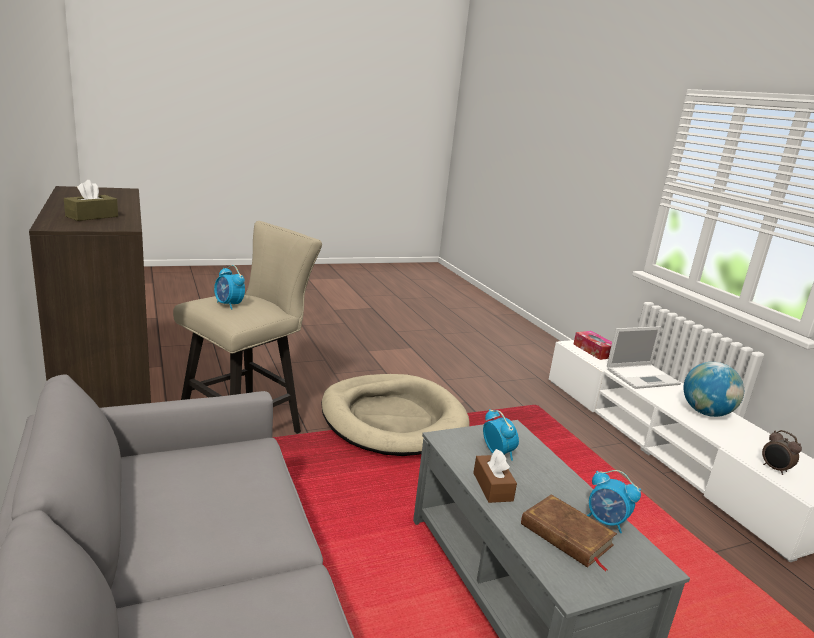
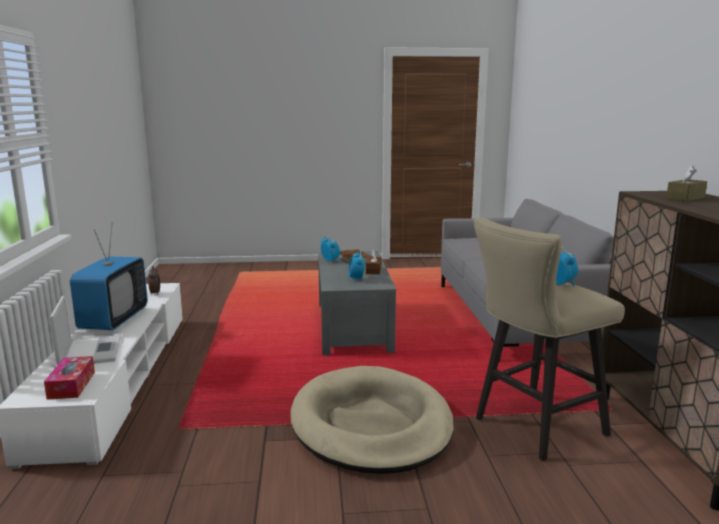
camera: 160 degrees left, 5 degrees down
laptop [607,326,681,389] -> laptop turned 75 degrees clockwise [50,295,121,365]
globe [683,362,744,417] -> television [70,222,148,330]

